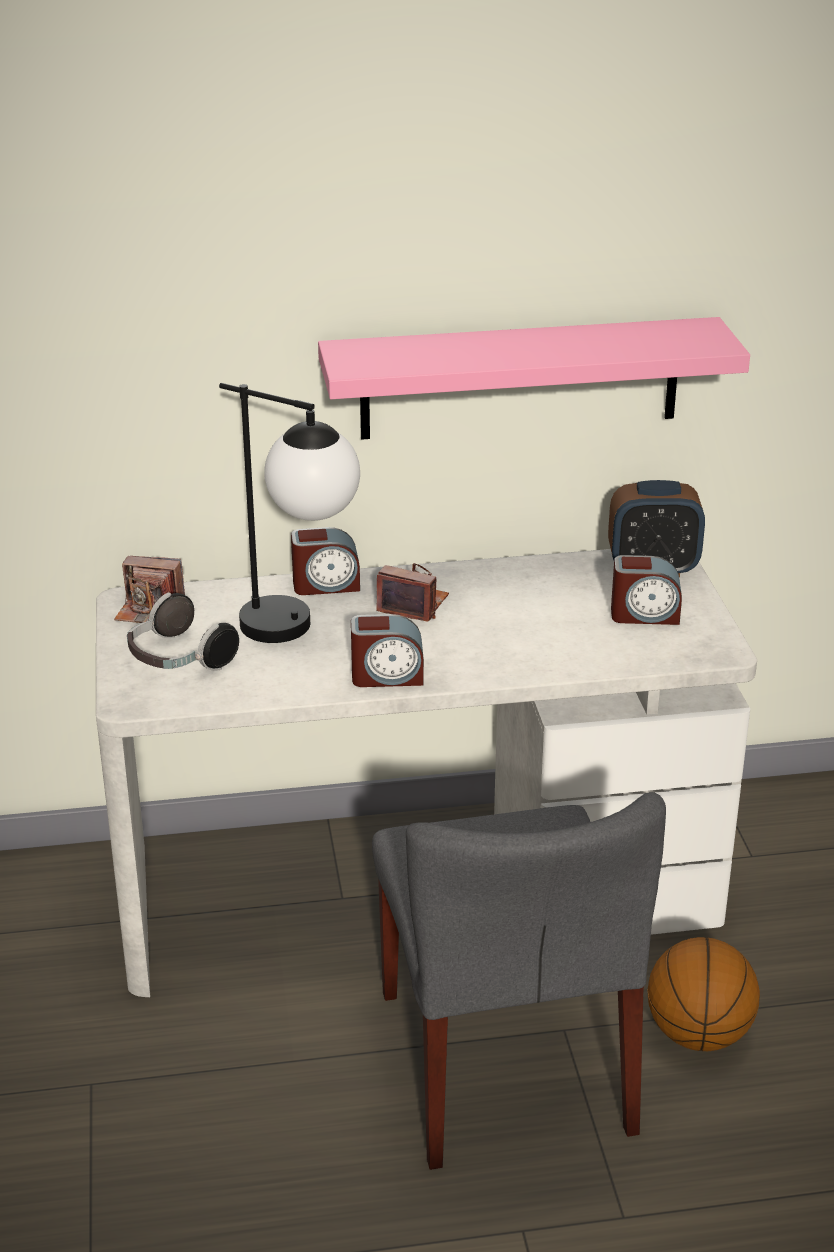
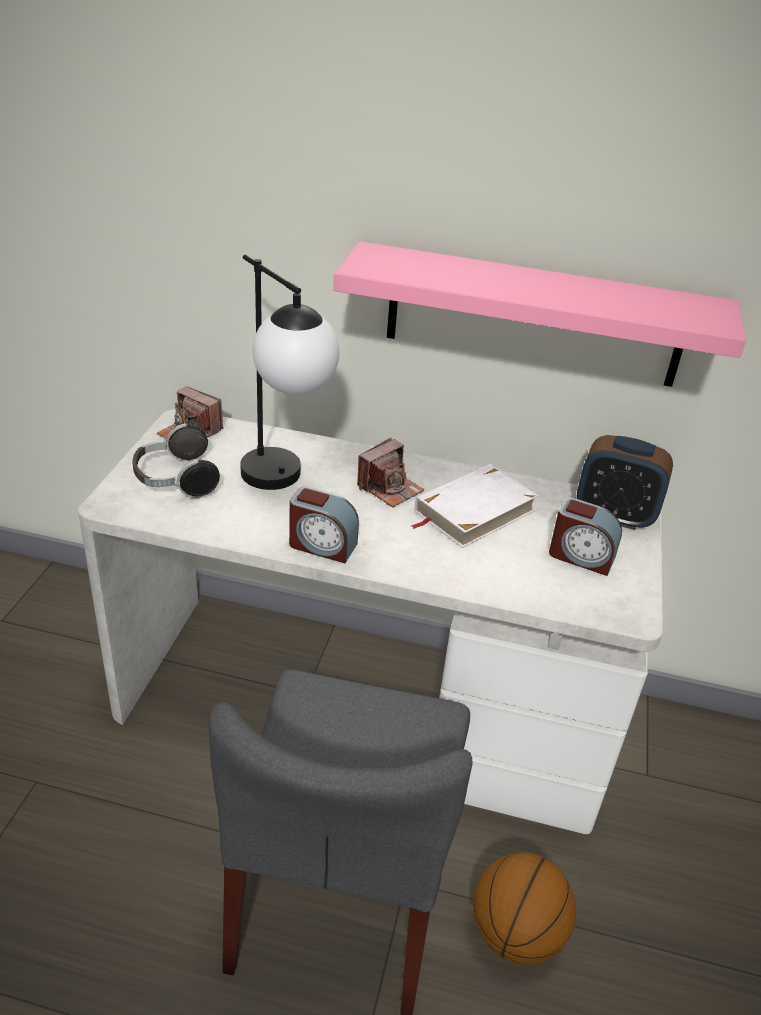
camera: 20 degrees right, 5 degrees up
alarm clock [291,527,360,595] -> none
camera [376,563,449,622] -> camera turned 90 degrees clockwise [357,438,424,507]
none -> white book [412,464,538,548]

